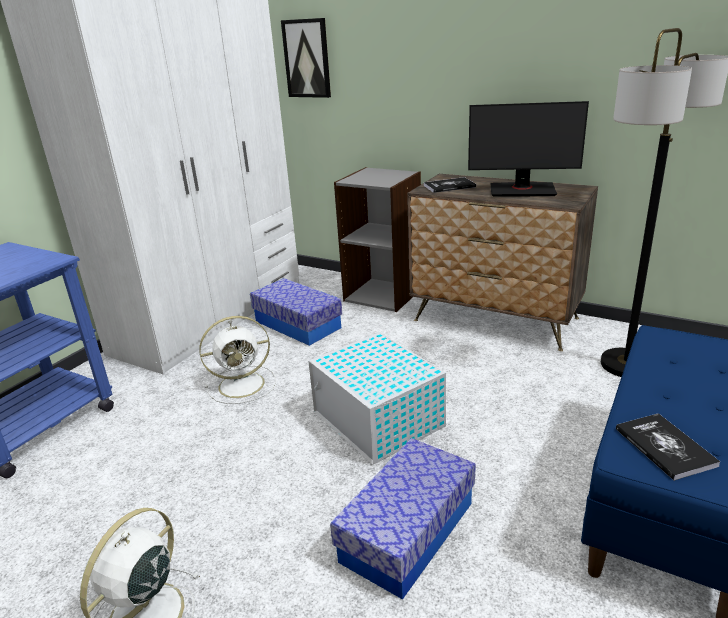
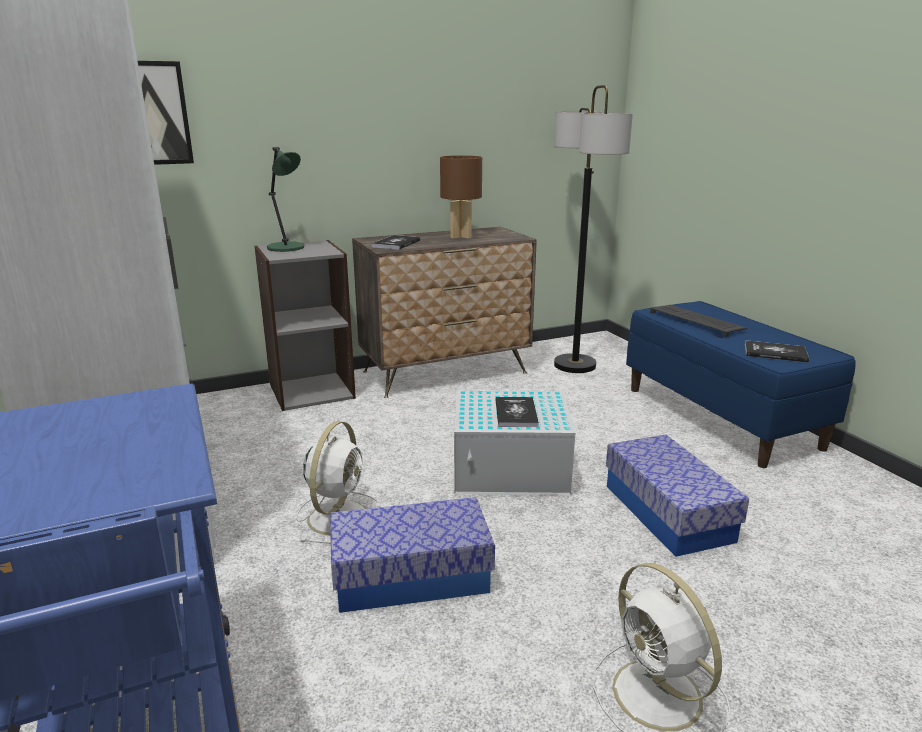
camera: 55 degrees left, 5 degrees down
storage box [250,278,342,346] -> storage box moved to [330,497,495,613]
monitor [468,101,589,197] -> brown table lamp [440,155,482,239]
none -> green table lamp [267,147,304,252]
none -> book [495,397,539,427]
none -> keyboard [650,305,748,337]

